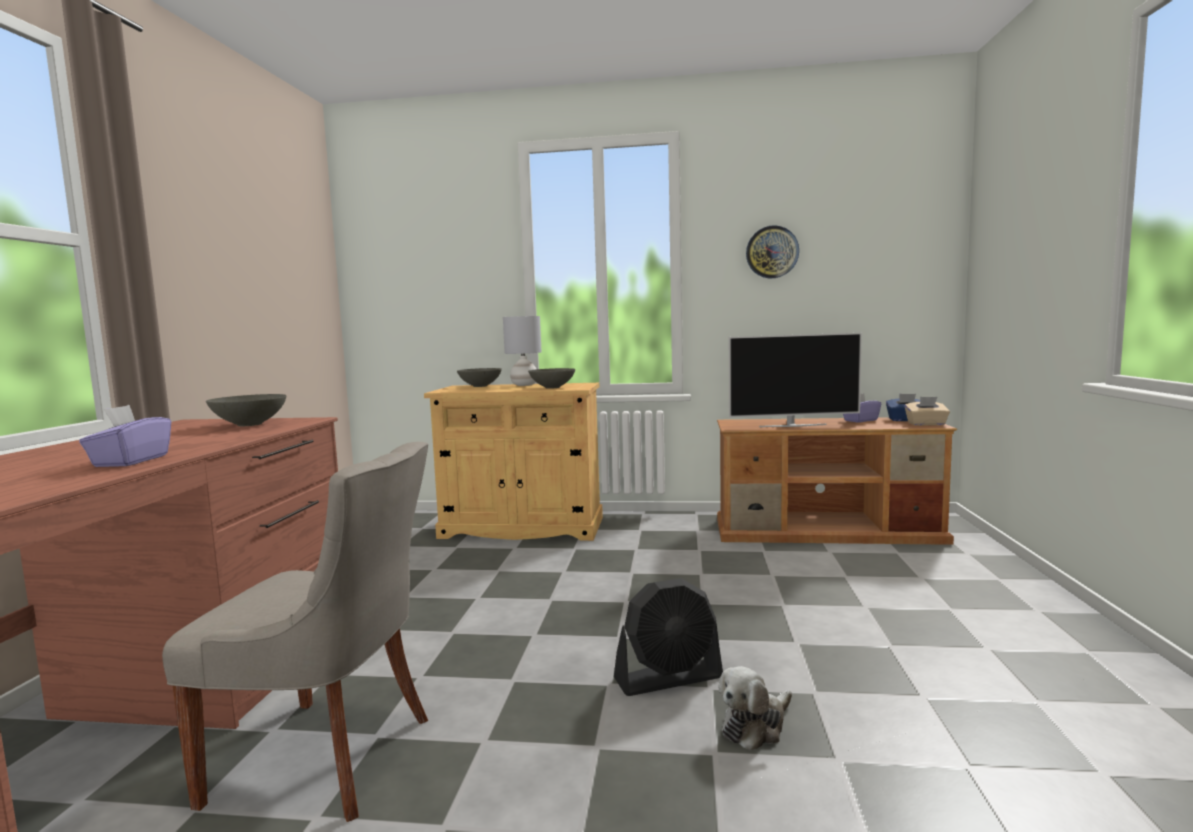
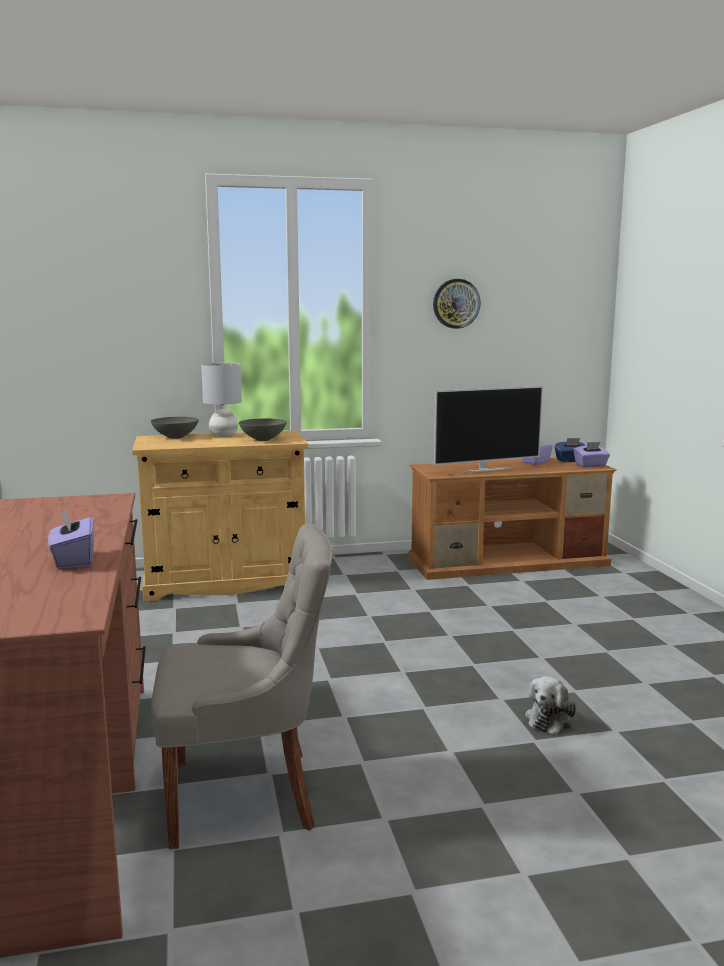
camera: 20 degrees left, 5 degrees up
grey bowl [206,394,287,426] -> none
black fan [614,578,723,696] -> none
beige tissue box [905,397,950,426] -> purple tissue box [573,442,610,467]

